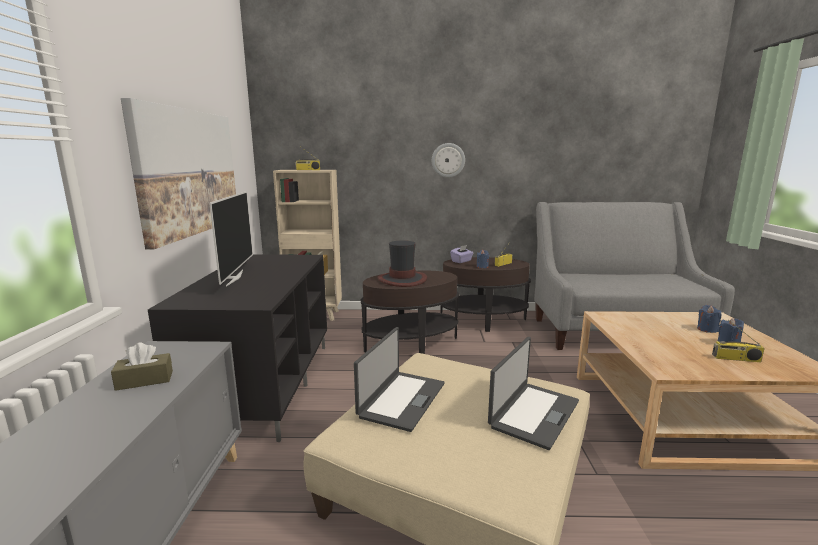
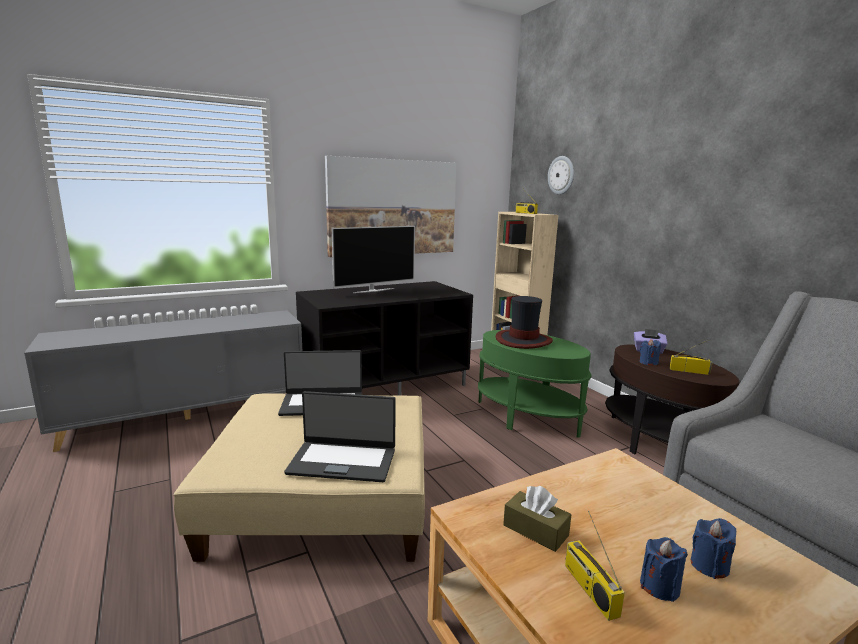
camera: 60 degrees right, 0 degrees up
brown tissue box [111,342,173,391] -> brown tissue box moved to [503,486,571,552]
brown side table [361,270,459,354] -> green side table [478,330,592,438]
wall clock [432,143,465,178] -> wall clock moved to [548,156,574,195]

